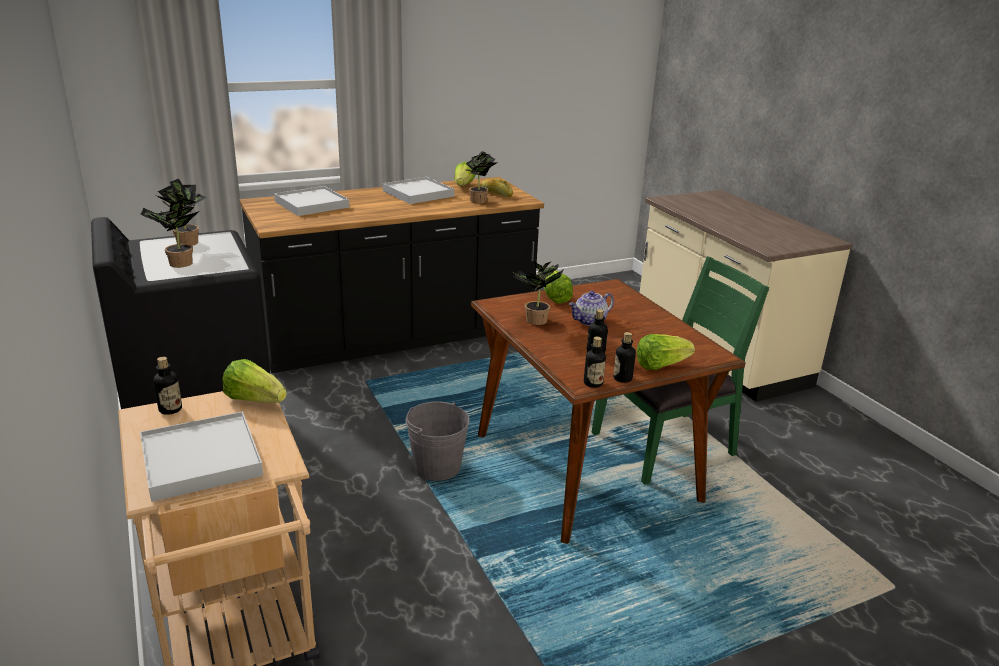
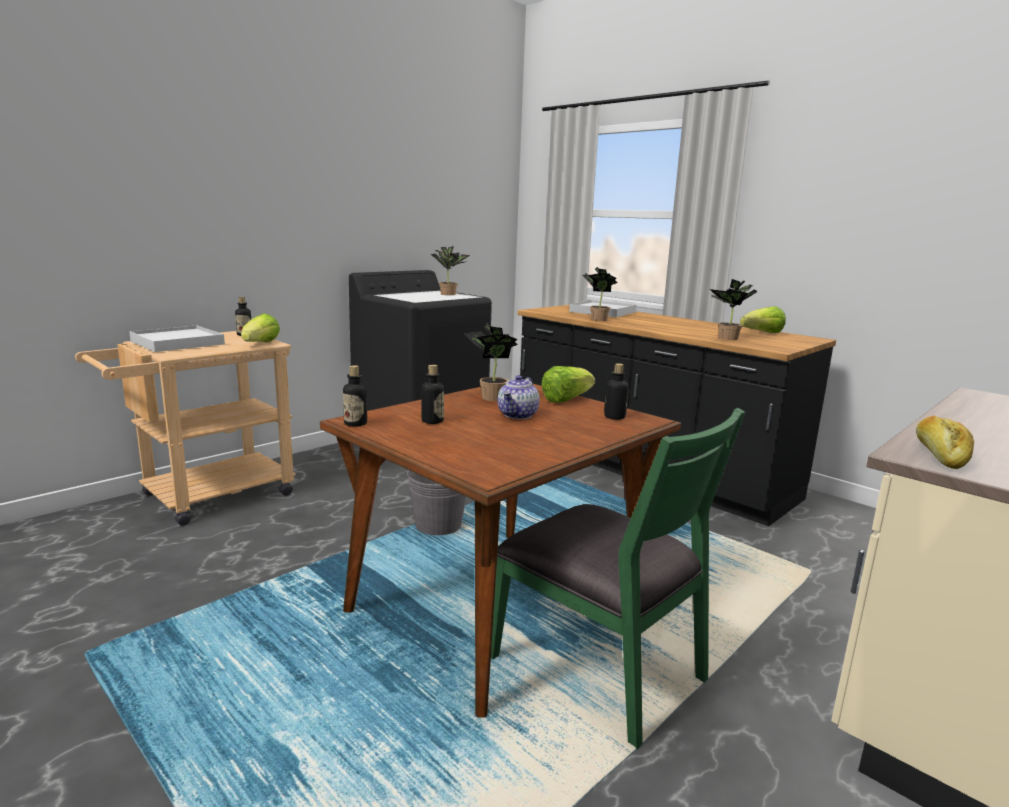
camera: 70 degrees right, 10 degrees down
potted plant [140,199,199,268] -> potted plant moved to [582,267,618,321]
white tray [383,177,454,204] -> none
bread [480,178,513,197] -> bread moved to [916,416,974,469]
teapot [569,291,614,326] -> teapot turned 105 degrees counterclockwise [498,375,540,419]
bottle [613,332,636,383] -> bottle moved to [604,363,629,420]
lettuce [637,334,695,370] -> none

